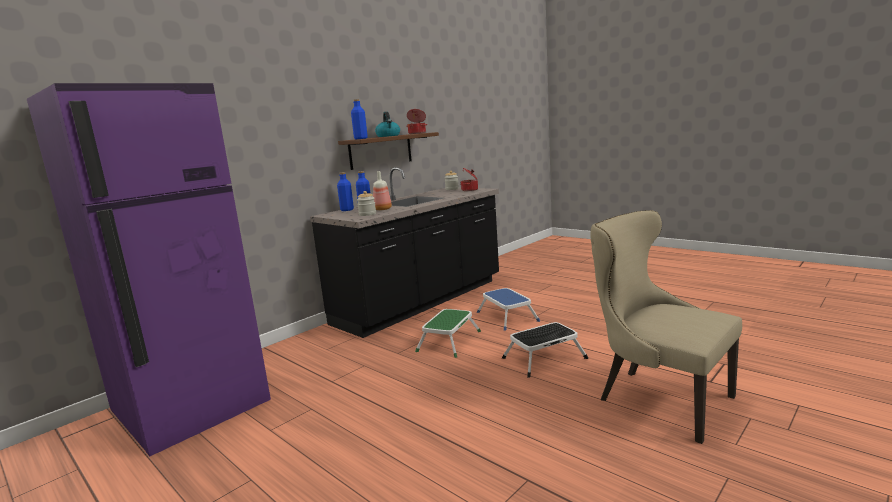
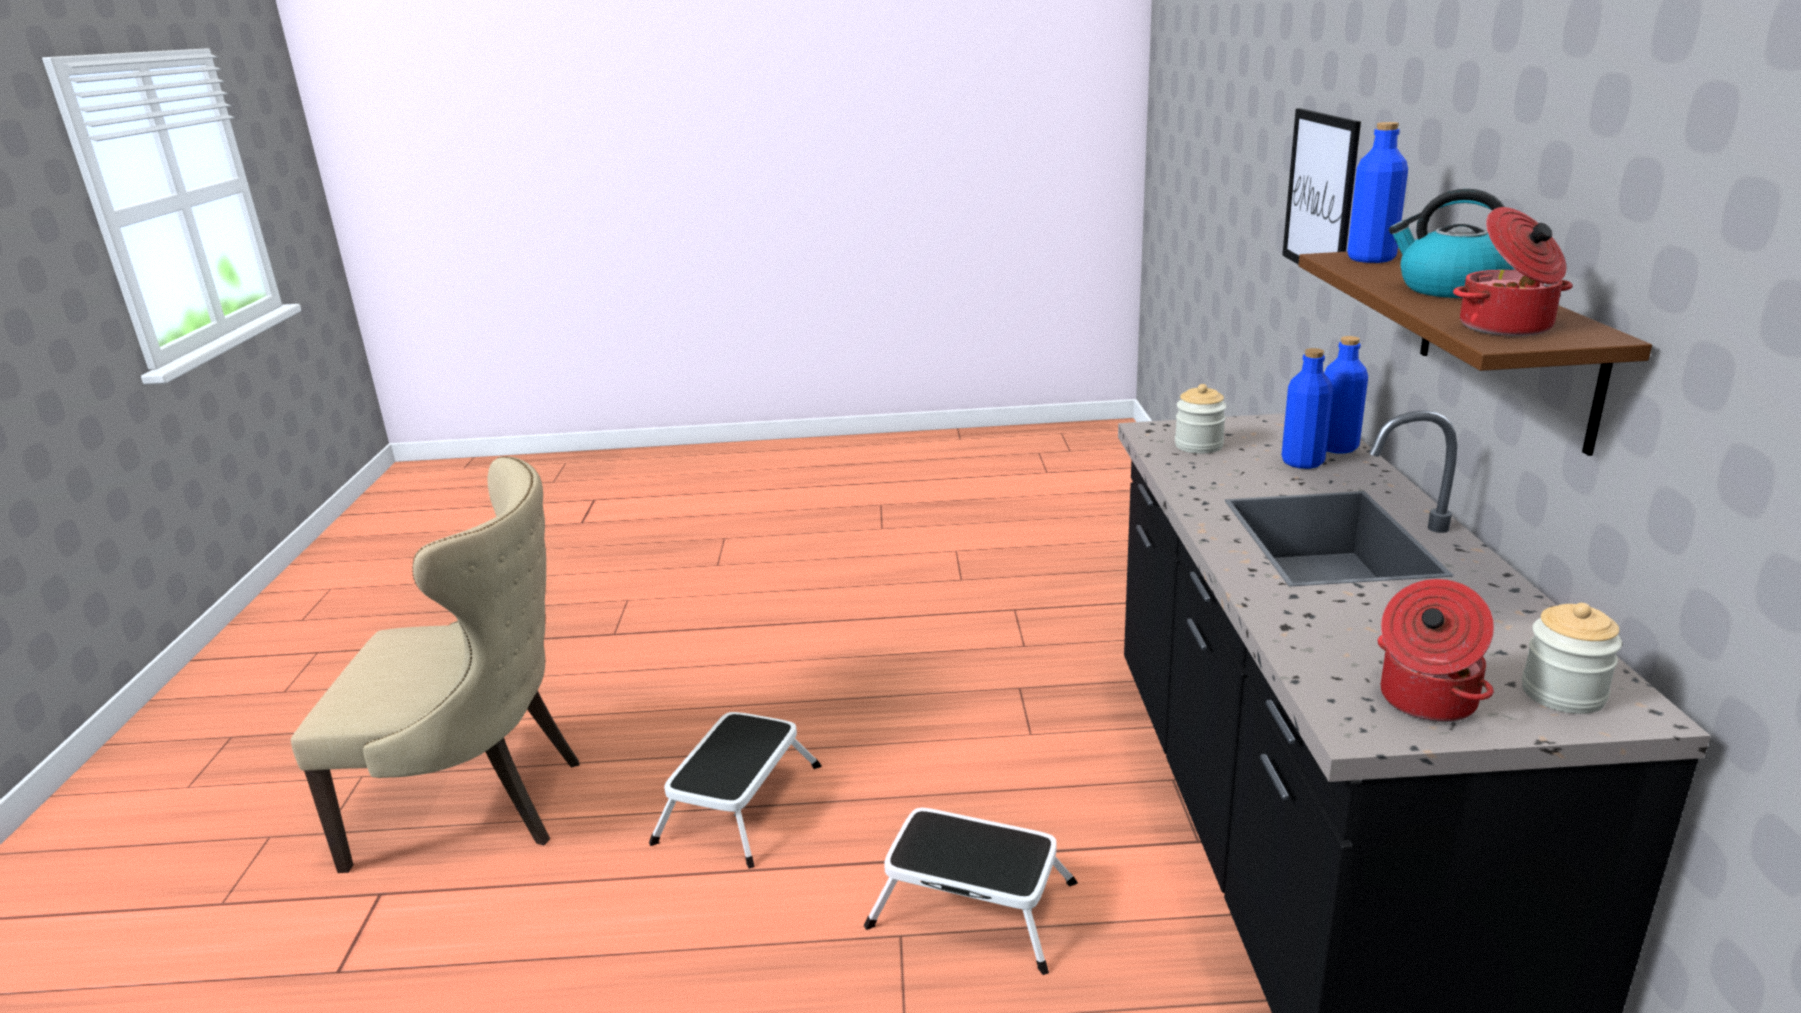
camera: 135 degrees right, 10 degrees up
purple fridge [27,83,271,456] -> none
bottle [373,171,392,210] -> none
green step ladder [415,309,481,358] -> none
blue step ladder [477,288,540,331] -> black step ladder [864,808,1078,975]
none -> picture [1282,108,1361,265]

